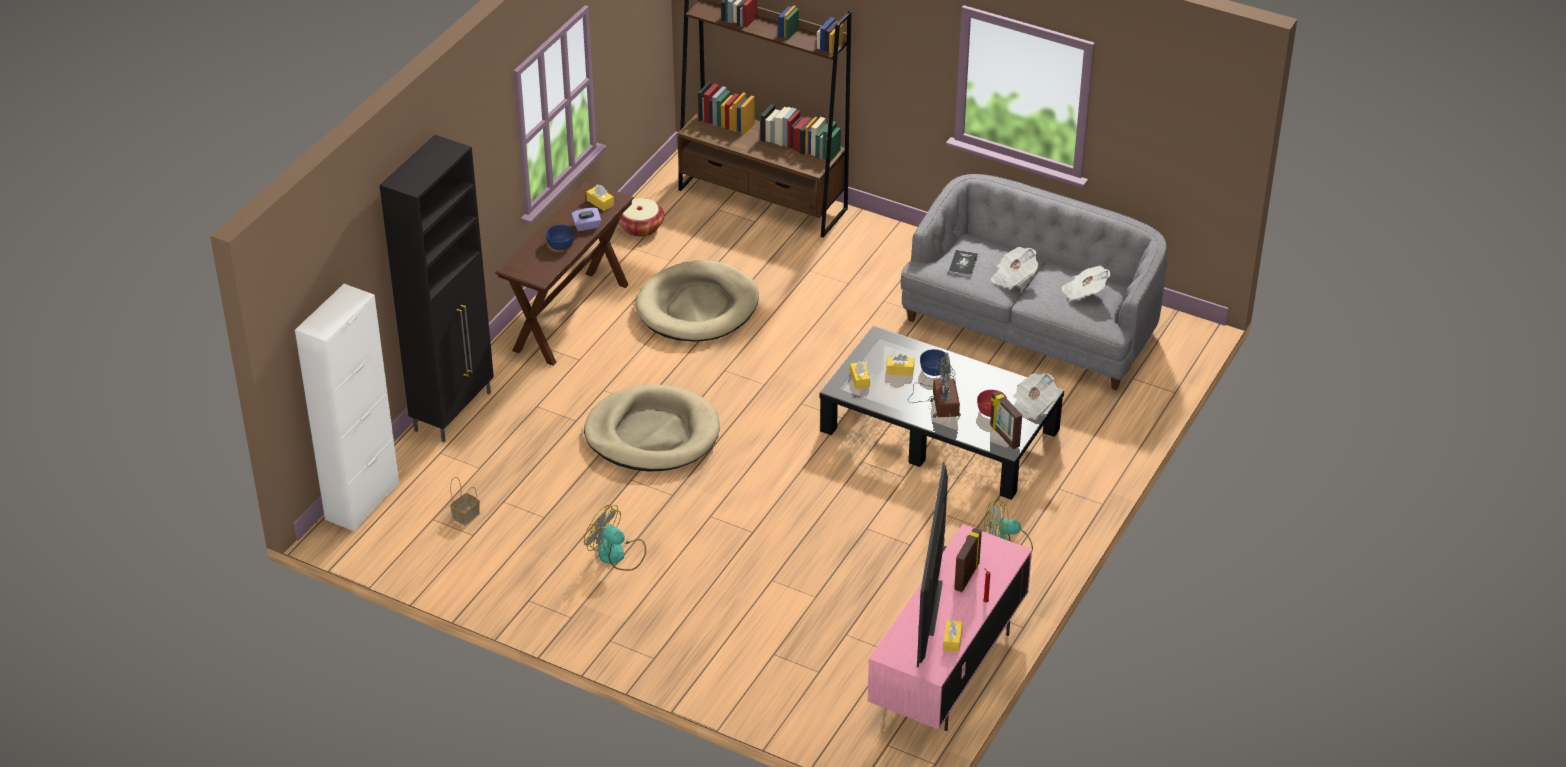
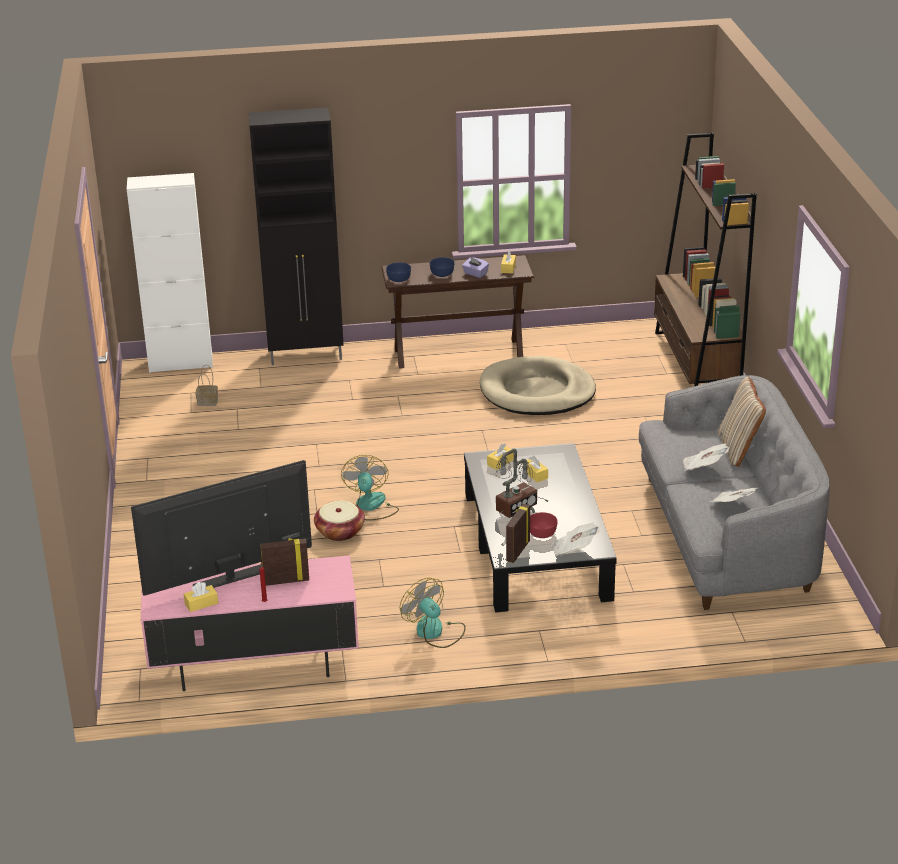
camera: 55 degrees right, 10 degrees down
beige dog bed [584,384,720,471] -> none
fan [584,505,646,571] -> fan moved to [341,455,399,521]
basket [618,198,664,237] -> basket moved to [314,501,365,541]
blue bowl [920,349,949,376] -> blue bowl moved to [386,262,411,282]
book [948,250,978,277] -> none
none -> beige pillow [718,377,766,467]

